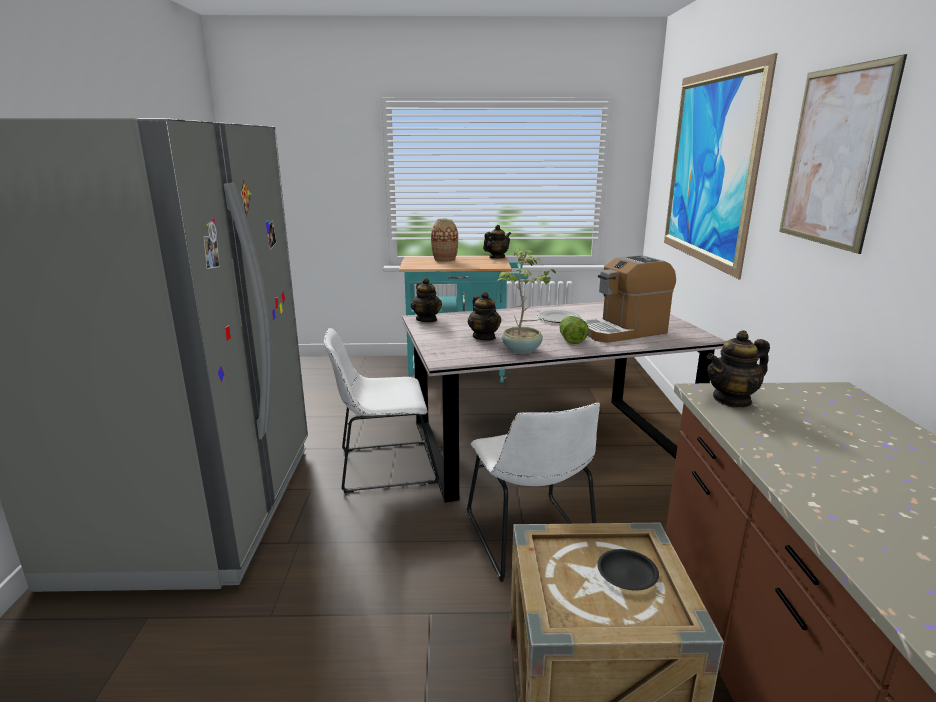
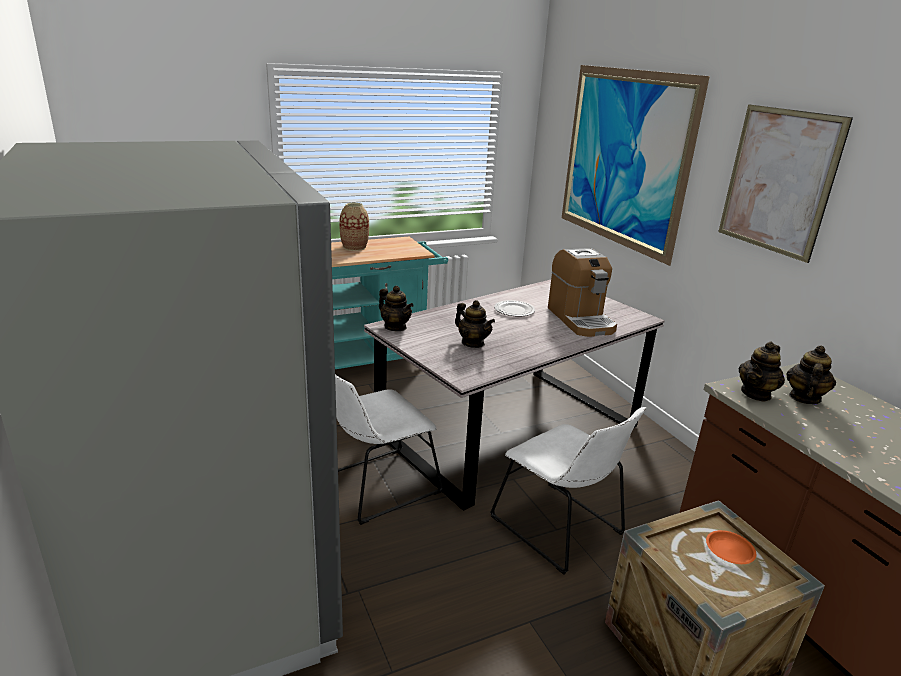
camera: 25 degrees left, 5 degrees up
teapot [483,225,511,259] -> teapot moved to [786,345,836,404]
potted plant [497,249,556,354] -> none
lettuce [559,316,589,344] -> none
coffee machine [584,255,676,343] -> coffee machine turned 60 degrees counterclockwise [548,248,617,337]
black plate [597,549,659,591] -> orange plate [706,530,756,564]

